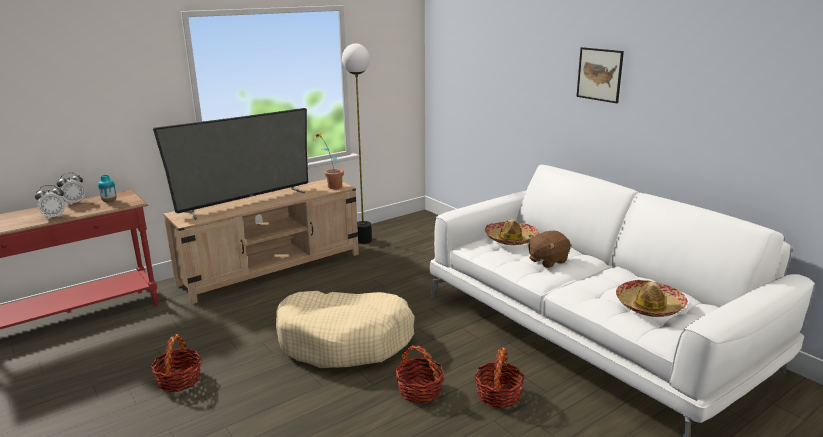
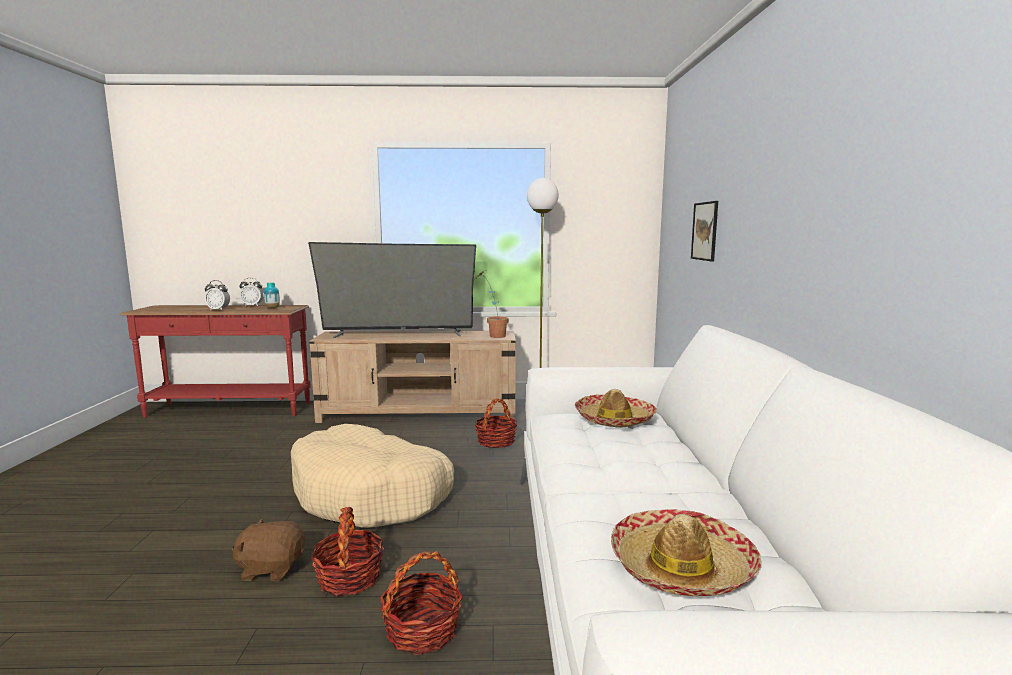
camera: 35 degrees right, 10 degrees down
basket [150,334,201,392] -> basket moved to [475,399,517,448]
brown plush toy [528,231,571,268] -> brown plush toy moved to [232,518,305,581]
picture [576,47,624,103] -> picture moved to [691,201,718,261]

